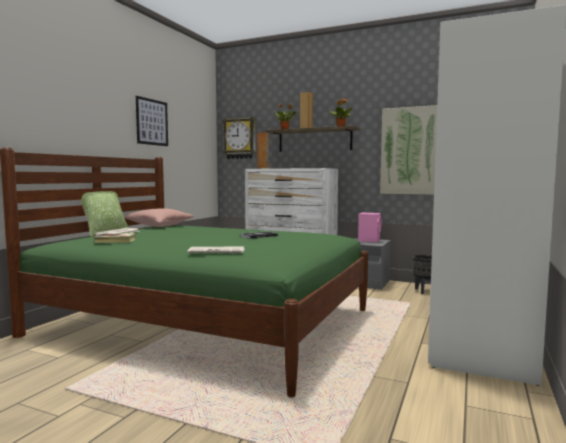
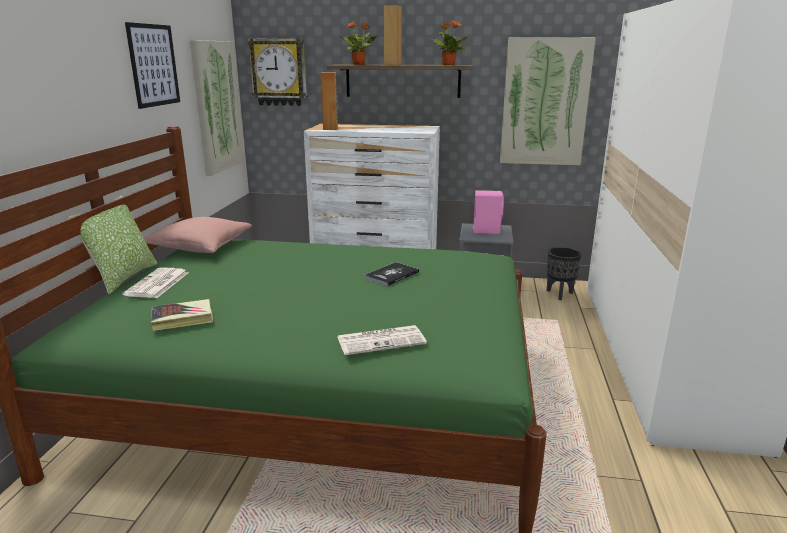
camera: 15 degrees left, 15 degrees up
none -> picture [190,40,245,176]

